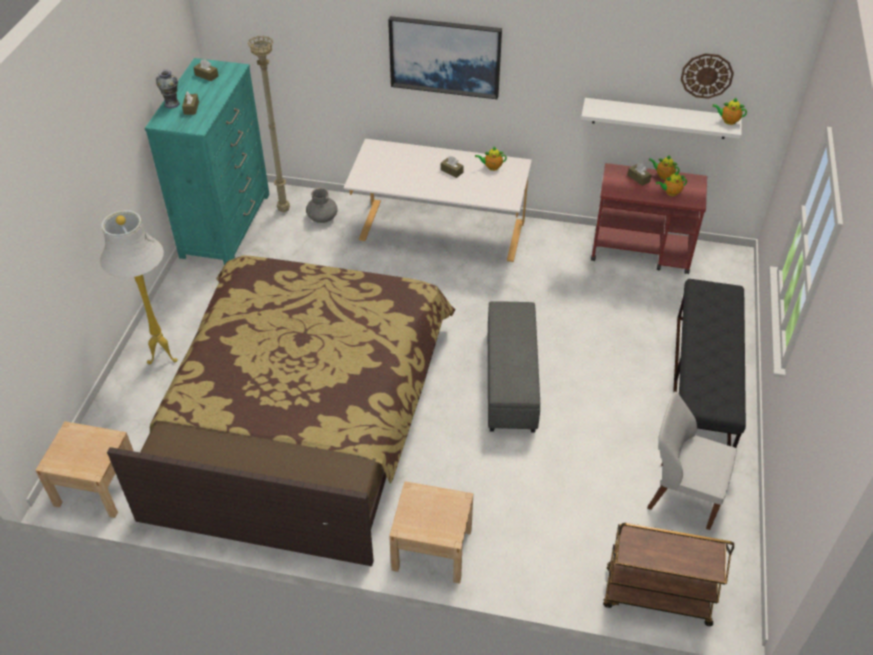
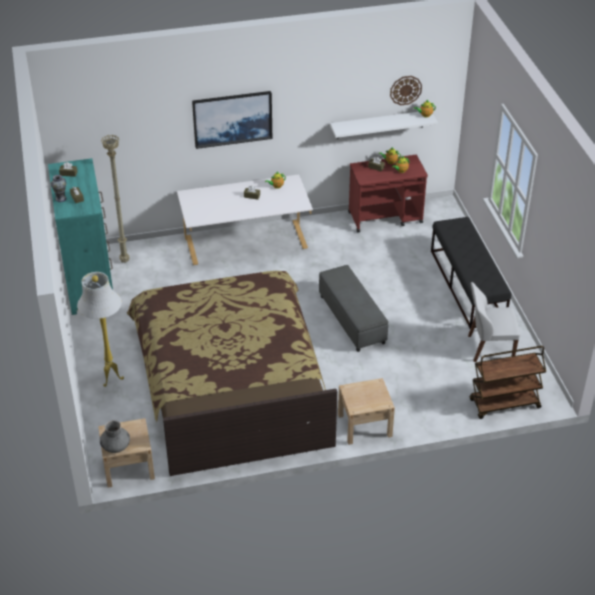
camera: 25 degrees left, 5 degrees down
grey vase [306,188,337,223] -> grey vase moved to [100,420,130,453]

